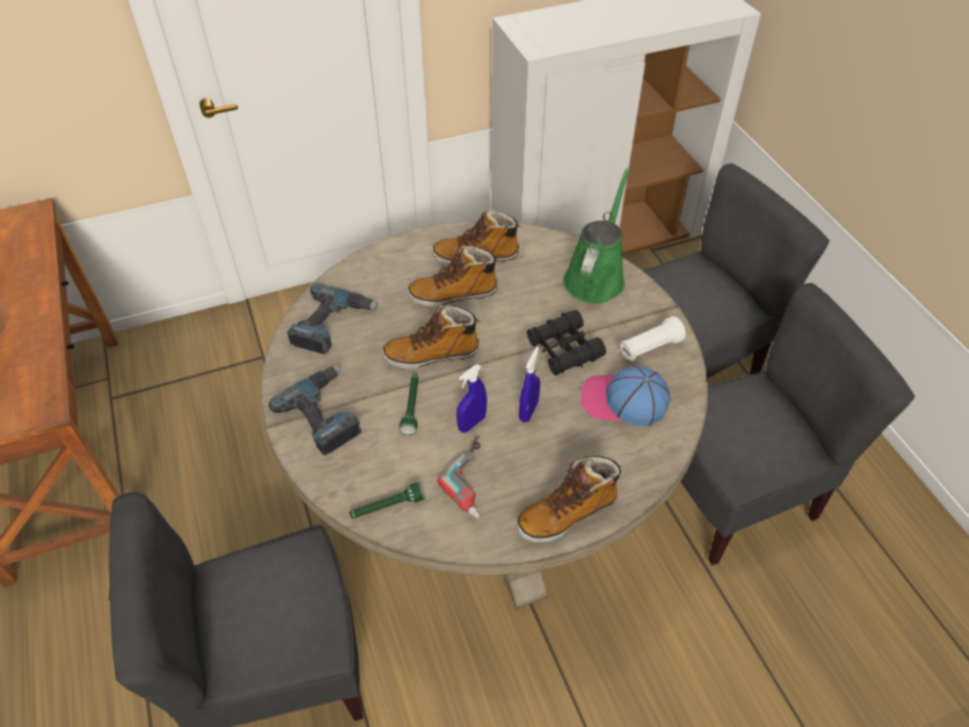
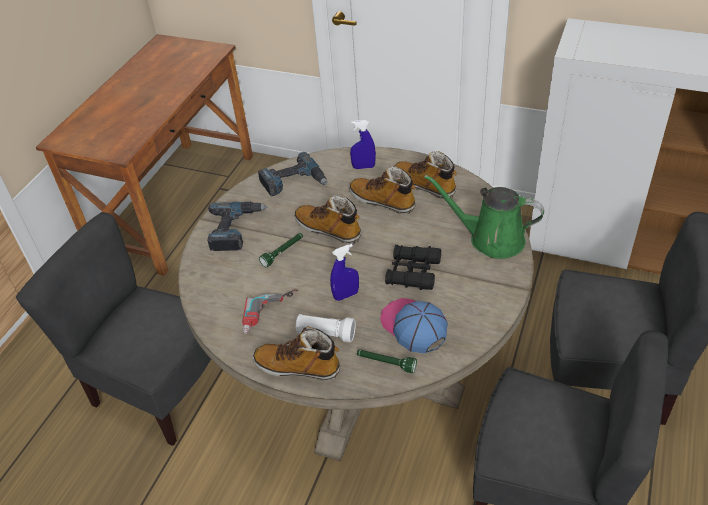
camera: 45 degrees right, 5 degrees down
green flashlight [349,482,425,519] -> green flashlight moved to [357,349,417,373]
blue spray bottle [457,364,487,433] -> blue spray bottle moved to [350,120,376,169]
green watering can [563,168,630,303] -> green watering can turned 135 degrees counterclockwise [424,174,544,259]
white flashlight [620,316,686,361] -> white flashlight moved to [296,314,356,343]

